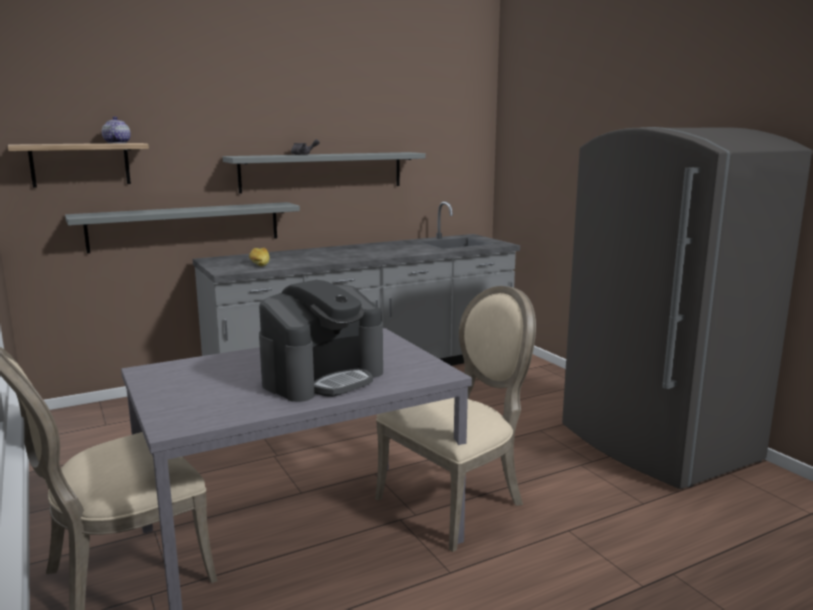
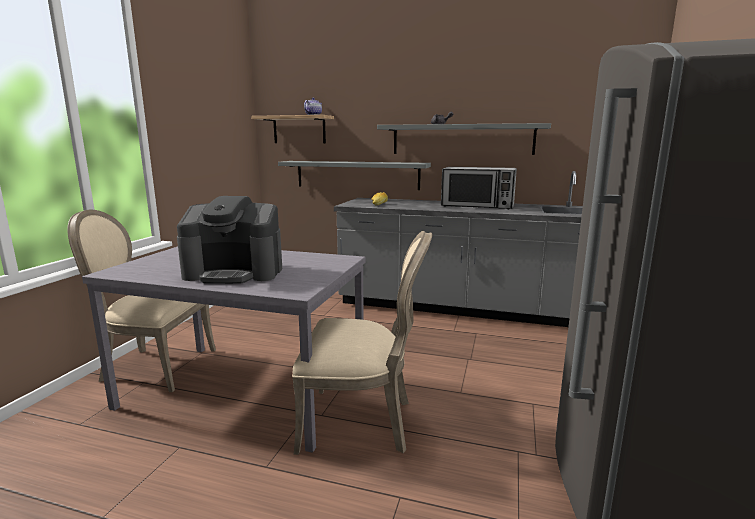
camera: 45 degrees right, 0 degrees up
none -> microwave [441,167,517,209]

